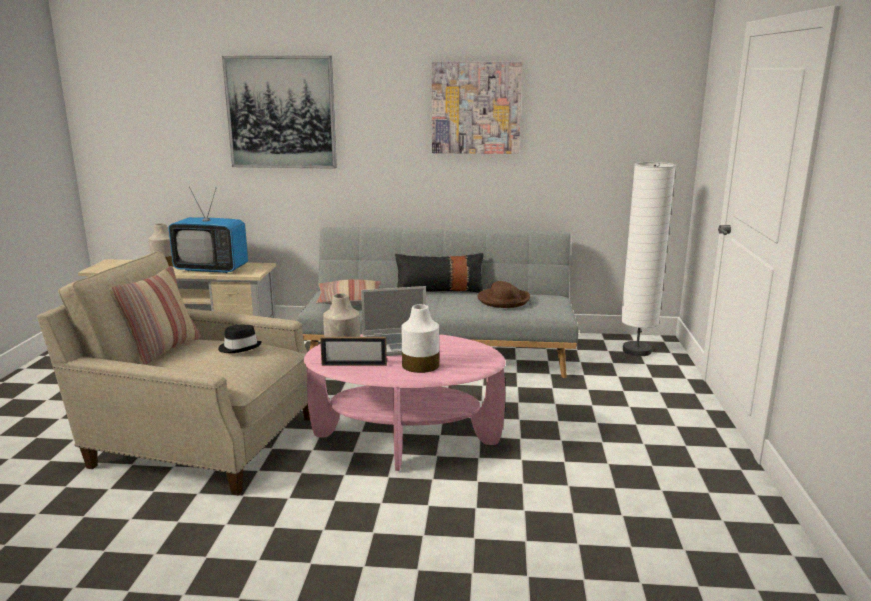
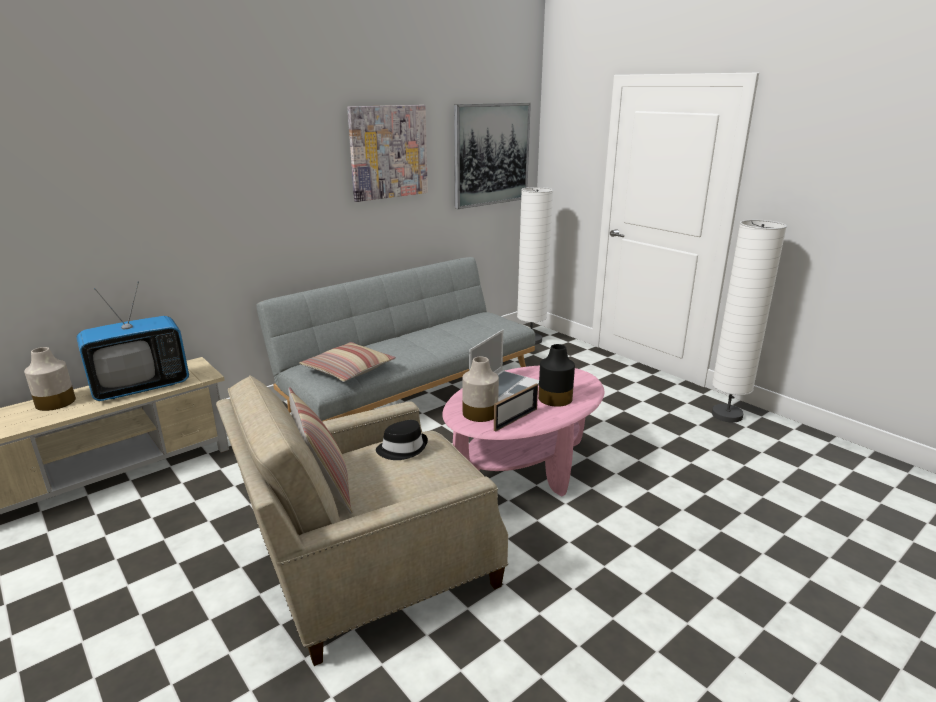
camera: 45 degrees left, 5 degrees up
picture [222,56,337,169] -> picture moved to [454,103,531,209]
black pillow [395,253,484,293] -> none
white vase [401,304,439,373] -> black vase [538,344,575,407]
brown hat [477,281,530,308] -> none
none -> white floor lamp [712,220,787,423]

